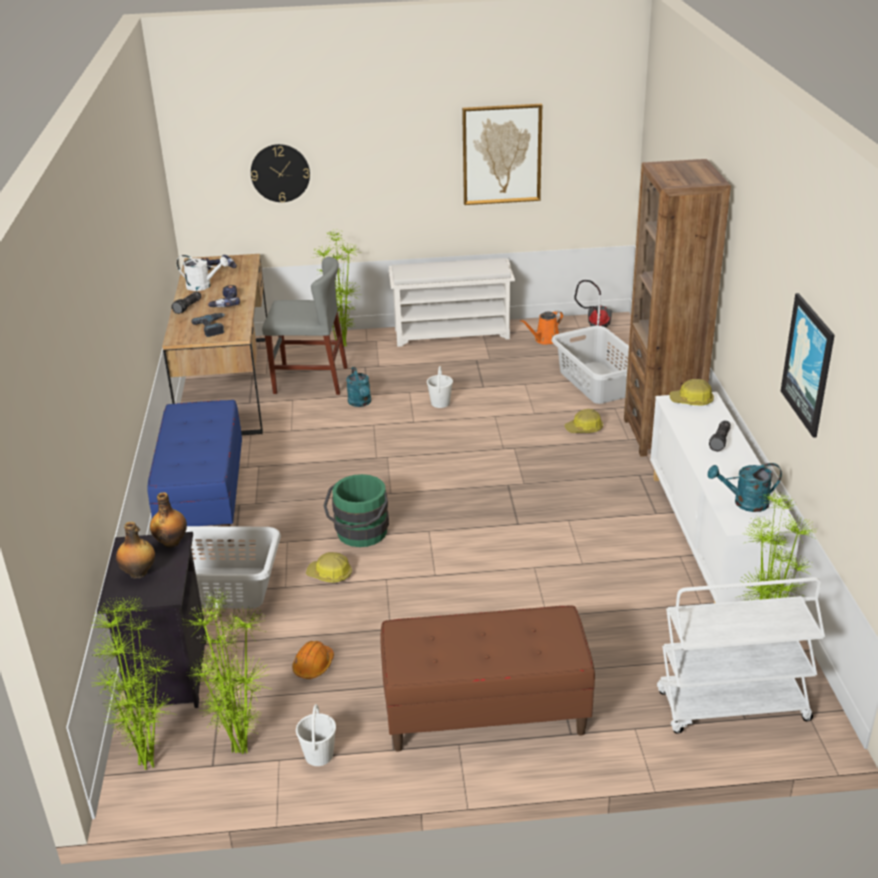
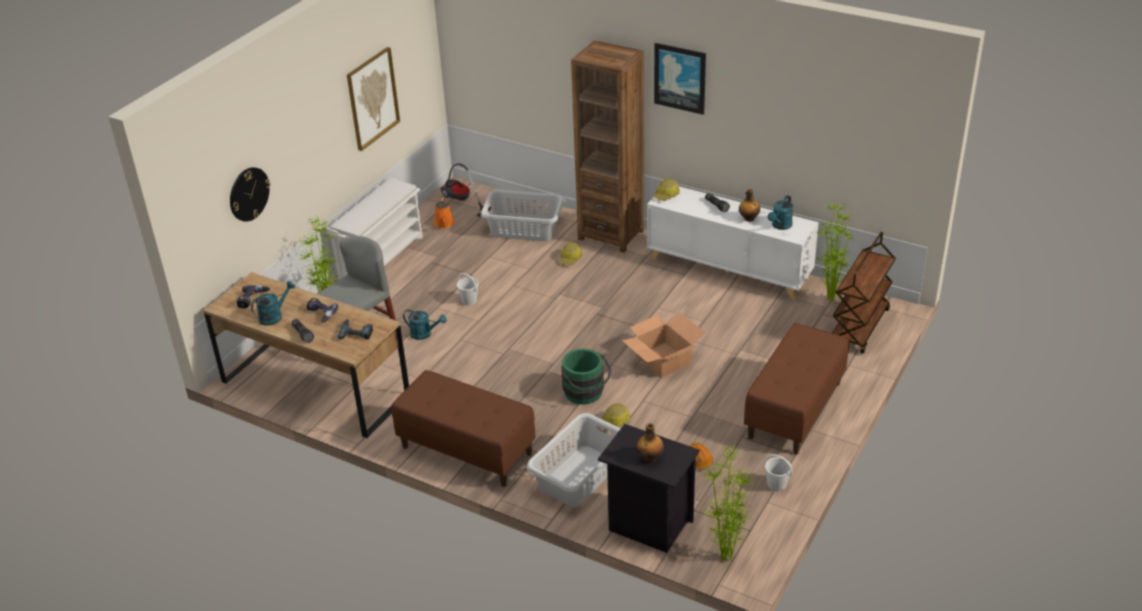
camera: 55 degrees left, 5 degrees up
blue bench [147,400,242,542] -> brown bench [391,370,536,487]
bottle [150,492,187,548] -> bottle moved to [739,189,760,222]
white watering can [177,255,228,291] -> turquoise watering can [251,281,295,326]
potted plant [182,588,271,754] -> none
white cart [657,577,825,734] -> brown cart [832,232,896,354]
picture [781,293,835,438] -> picture moved to [654,43,706,115]
none -> cardboard box [622,312,705,378]

